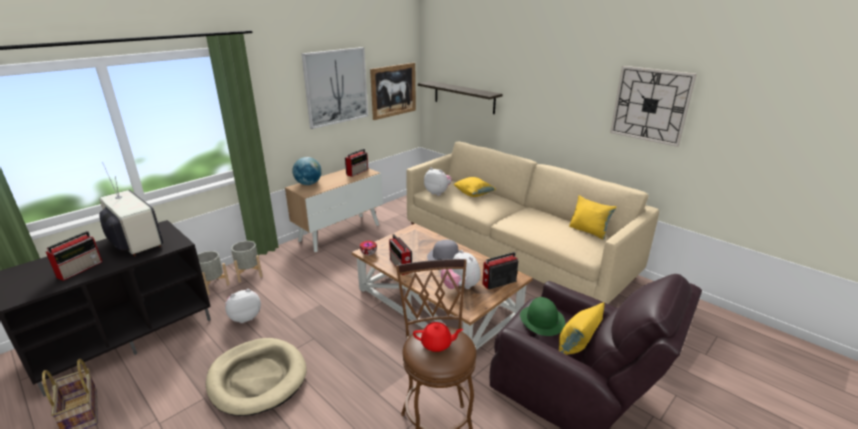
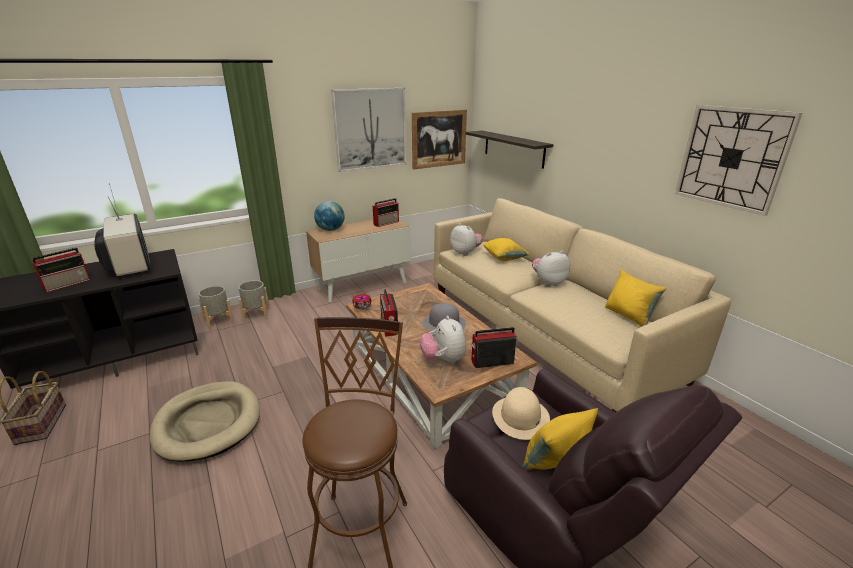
camera: 15 degrees right, 0 degrees up
plush toy [225,289,261,323] -> plush toy moved to [532,251,571,287]
red teapot [413,322,463,352] -> none
green hat [520,297,565,336] -> beige hat [492,387,550,440]

